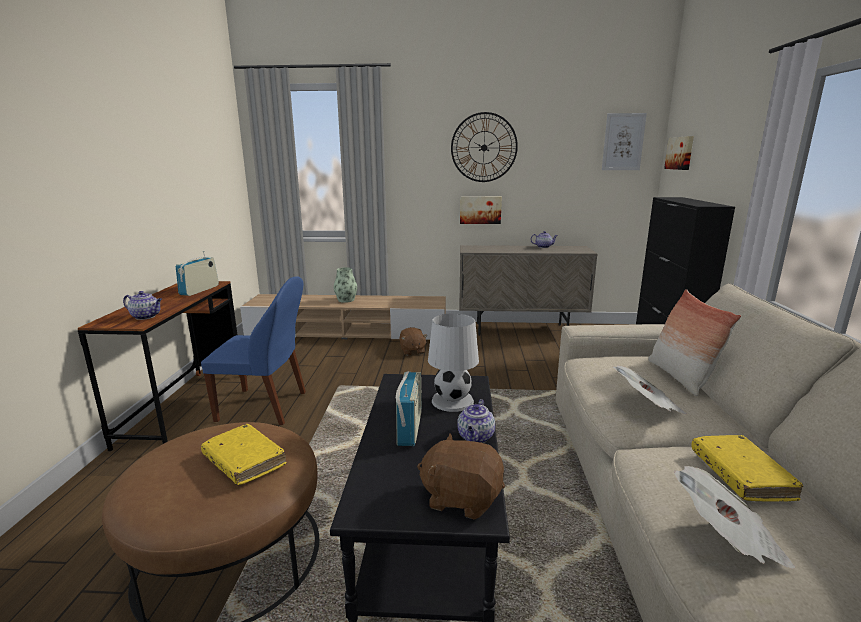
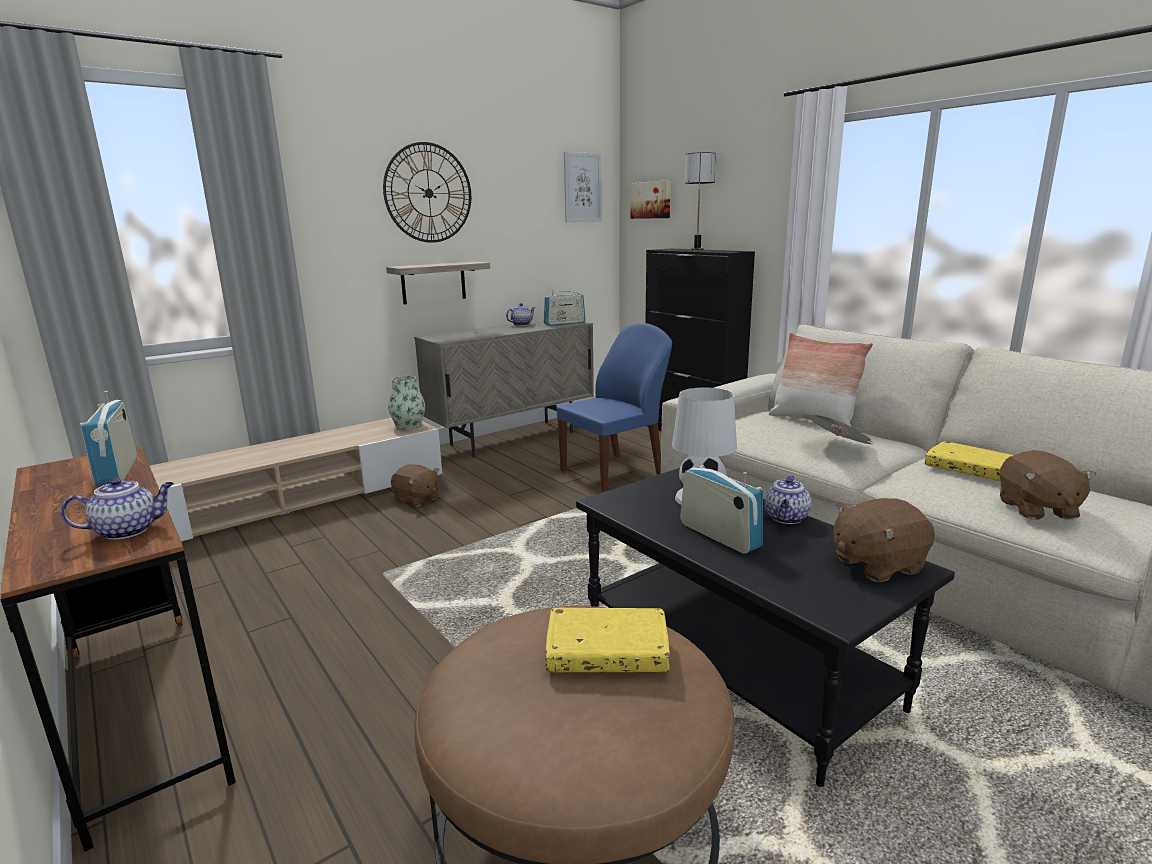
camera: 40 degrees left, 0 degrees up
blue chair [201,276,306,425] -> blue chair moved to [557,323,672,492]
vase [334,267,357,303] -> vase moved to [388,376,425,430]
teapot [457,399,496,443] -> teapot turned 45 degrees clockwise [764,475,811,524]
picture [460,196,502,224] -> shelf [386,261,490,304]
newspaper [674,466,795,569] -> brown plush toy [999,450,1096,520]
none -> radio [543,289,586,326]
none -> table lamp [685,152,716,250]

